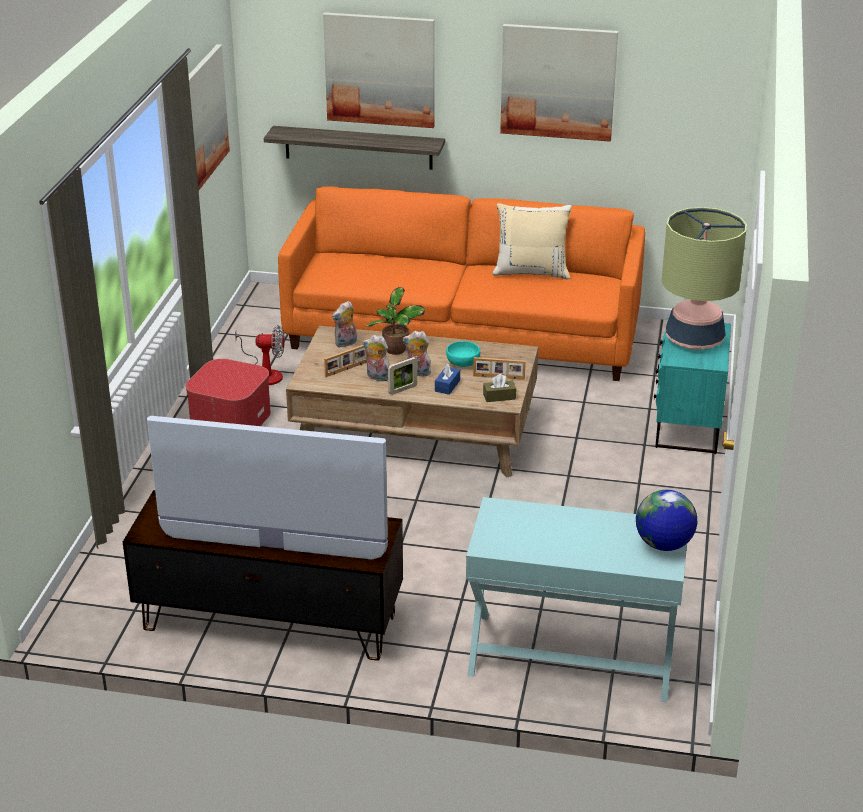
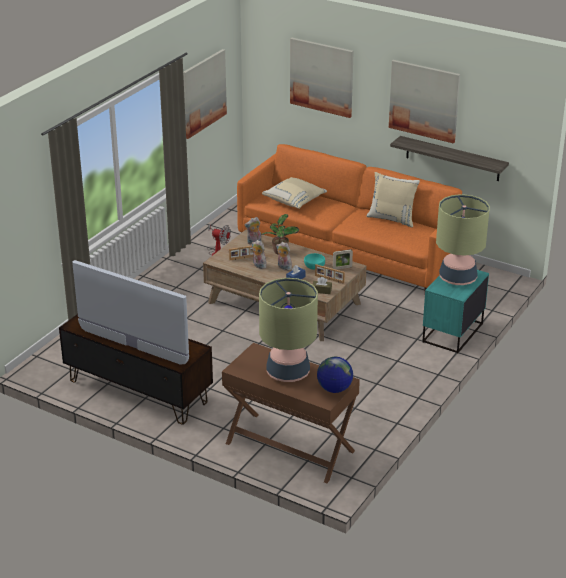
camera: 20 degrees right, 0 degrees up
ottoman [186,359,271,426] -> none
shelf [264,126,445,170] -> shelf moved to [390,136,509,181]
picture frame [388,357,417,395] -> picture frame moved to [333,249,353,270]
turquoise console table [466,497,687,702] -> brown console table [222,343,360,483]
none -> table lamp [259,278,318,382]
none -> beige pillow [262,177,327,209]

